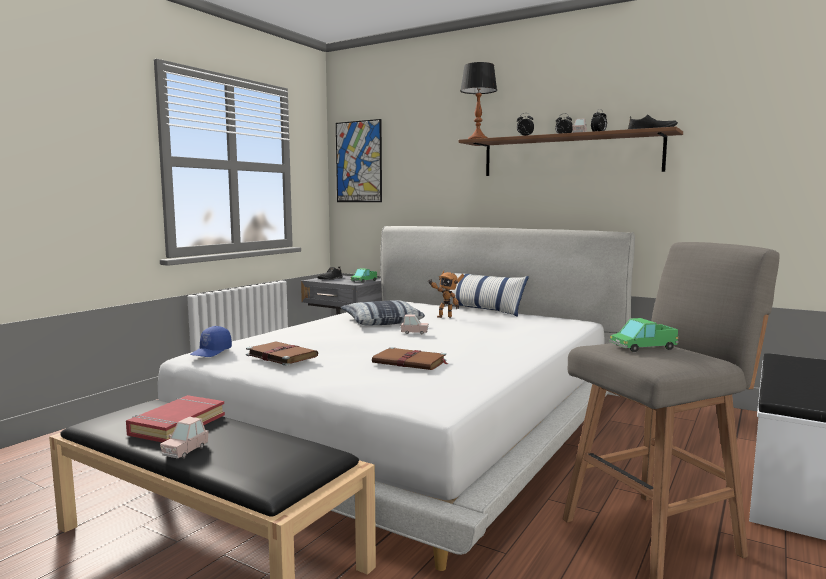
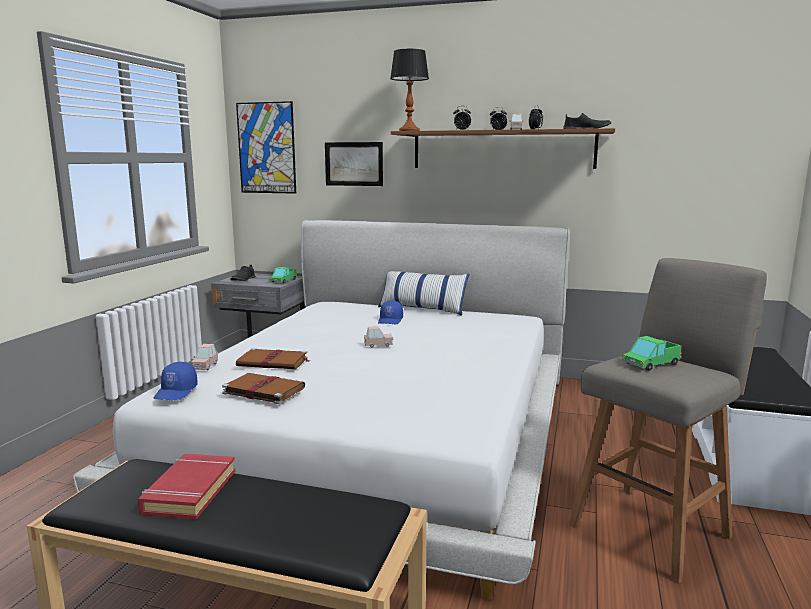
camera: 15 degrees left, 5 degrees up
pink toy car [160,417,208,458] -> pink toy car moved to [191,344,218,370]
pillow [341,300,425,325] -> none
brown book [372,347,448,370] -> brown book moved to [236,348,311,369]
toy robot [428,270,464,318] -> blue cap [378,300,403,324]
none -> picture [325,142,383,186]

